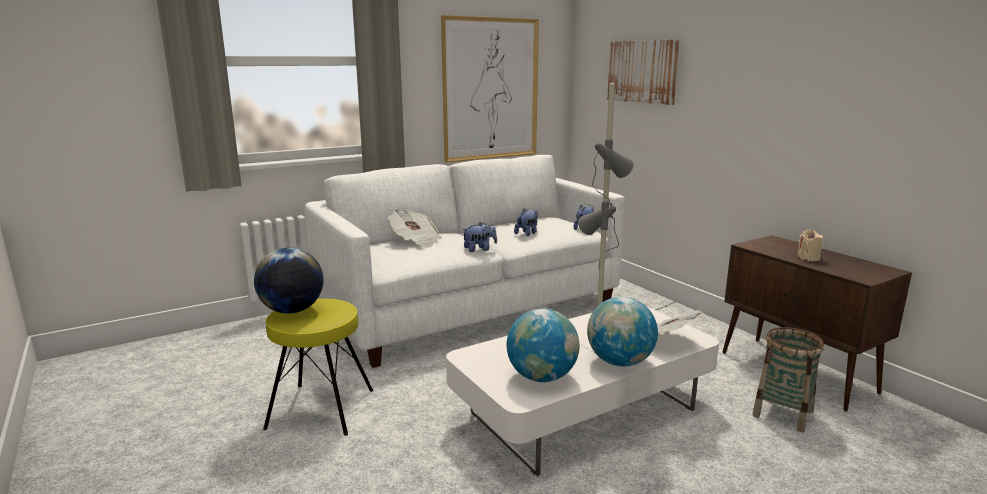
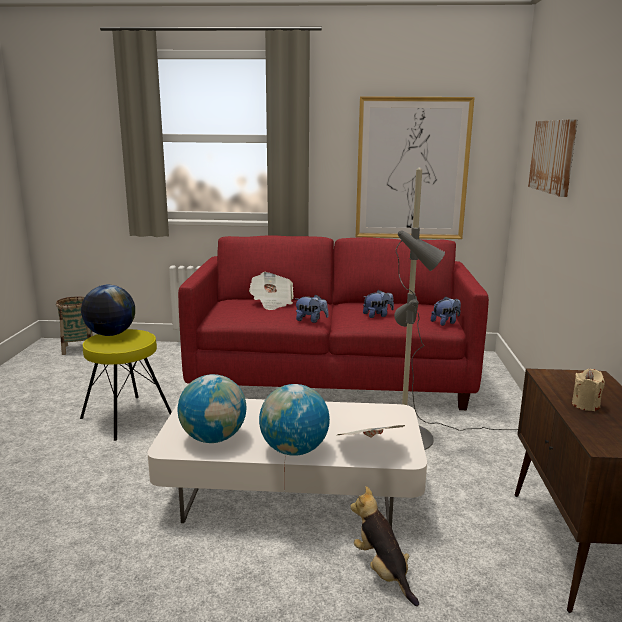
camera: 35 degrees right, 0 degrees up
white sofa [304,155,625,368] -> red sofa [178,235,489,410]
basket [752,327,824,432] -> basket moved to [56,296,93,355]
none -> plush toy [350,486,419,606]

